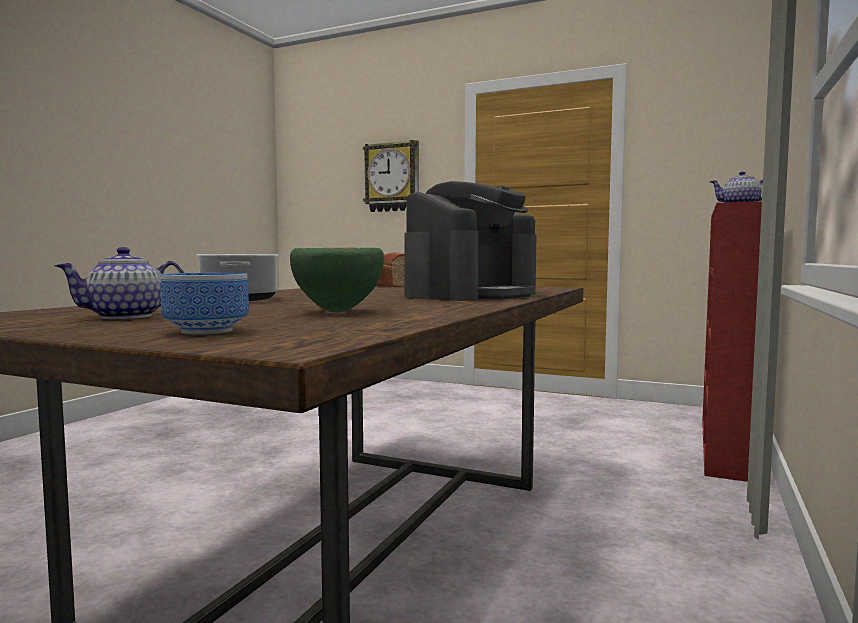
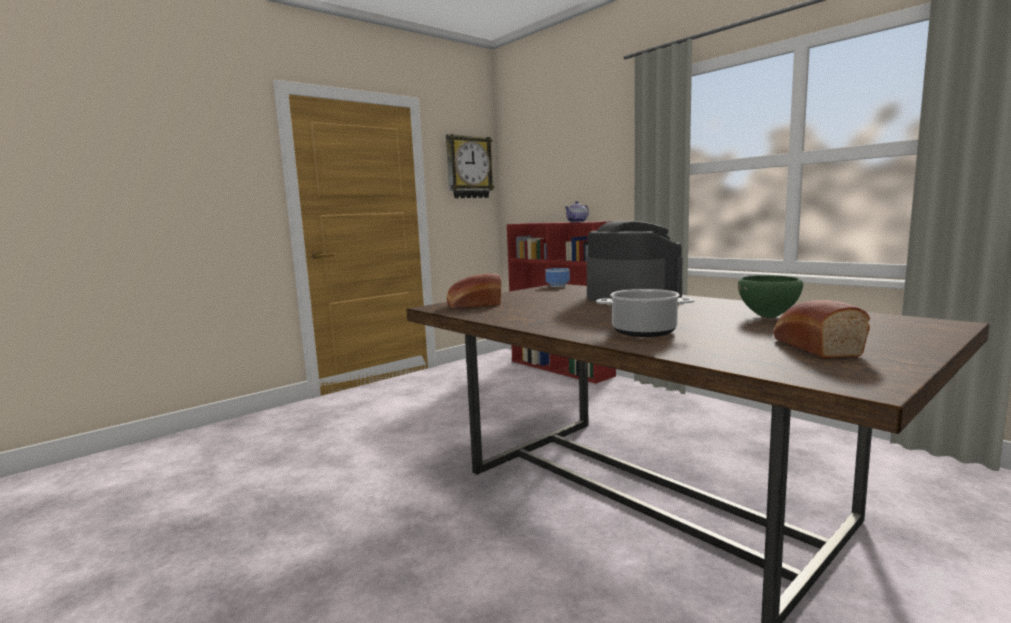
camera: 65 degrees left, 5 degrees up
teapot [54,247,184,319] -> bread [773,300,870,358]
bowl [161,273,249,335] -> bowl moved to [545,268,570,287]
wall clock [363,140,419,212] -> wall clock moved to [446,134,494,198]

